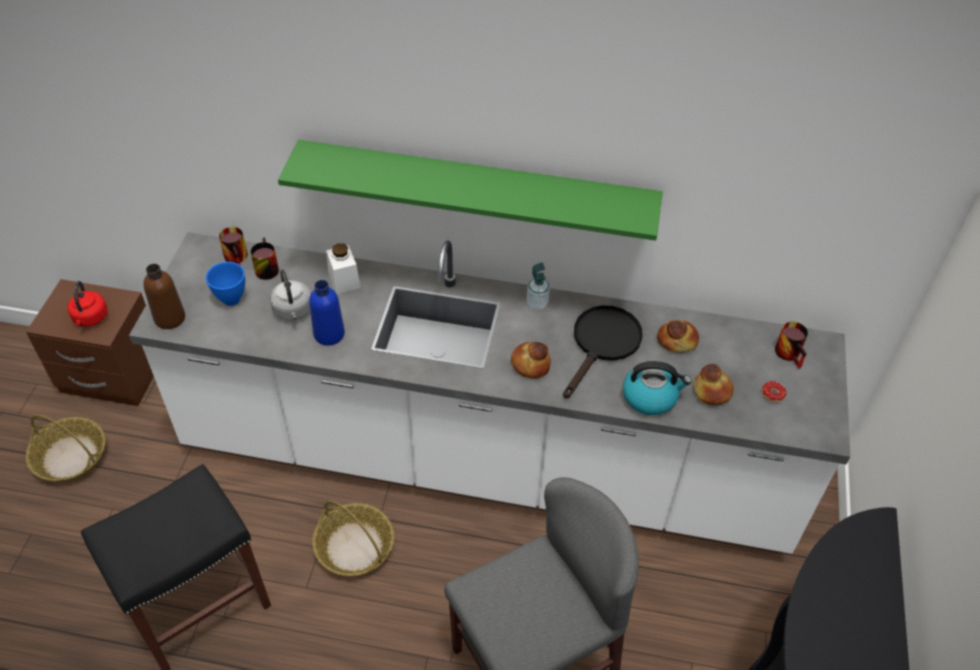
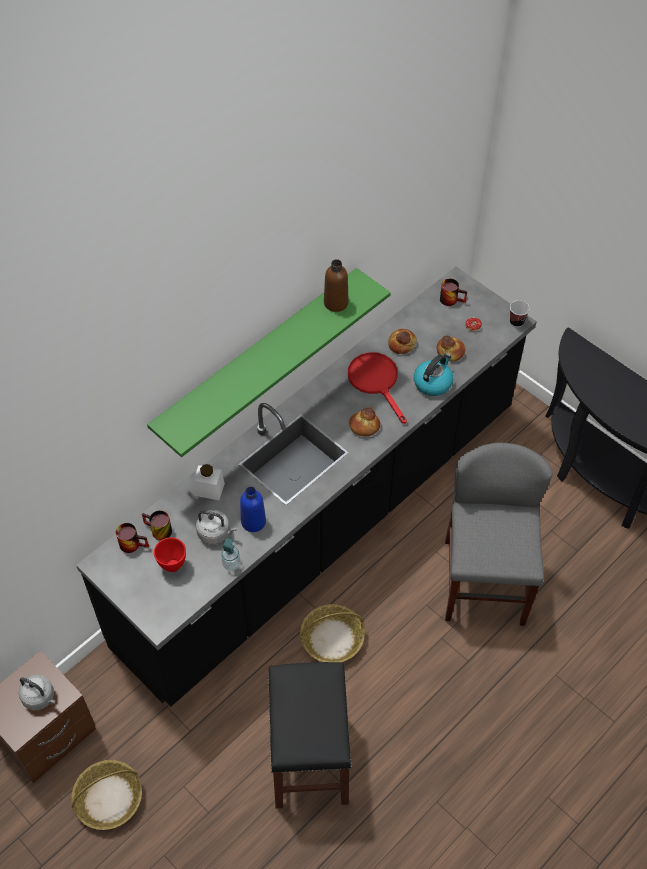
camera: 55 degrees left, 5 degrees up
red kettle [67,281,107,327] -> grey kettle [18,675,56,710]
white counter [129,232,850,554] -> black counter [76,267,537,707]
brown bottle [143,264,185,329] -> brown bottle moved to [324,259,348,312]
blue bowl [206,262,245,306] -> red bowl [154,537,186,572]
soap dispenser [527,262,550,310] -> soap dispenser moved to [221,538,241,571]
black frying pan [563,305,643,398] -> red frying pan [348,352,407,424]
none -> cup [510,300,530,327]

